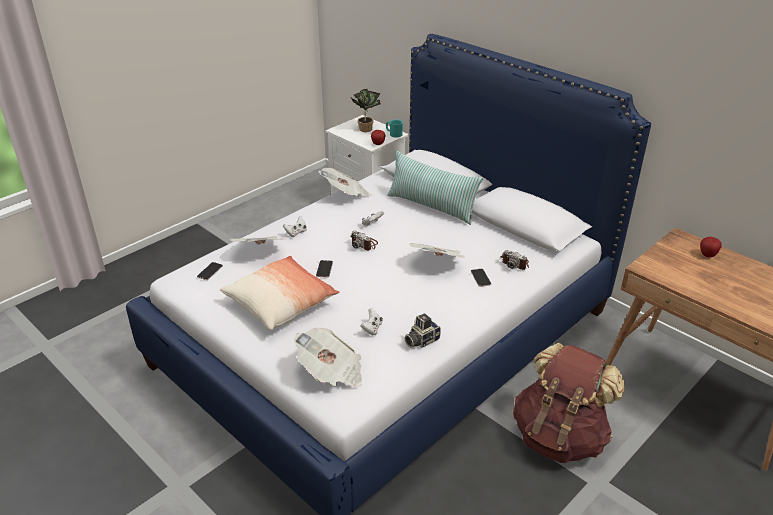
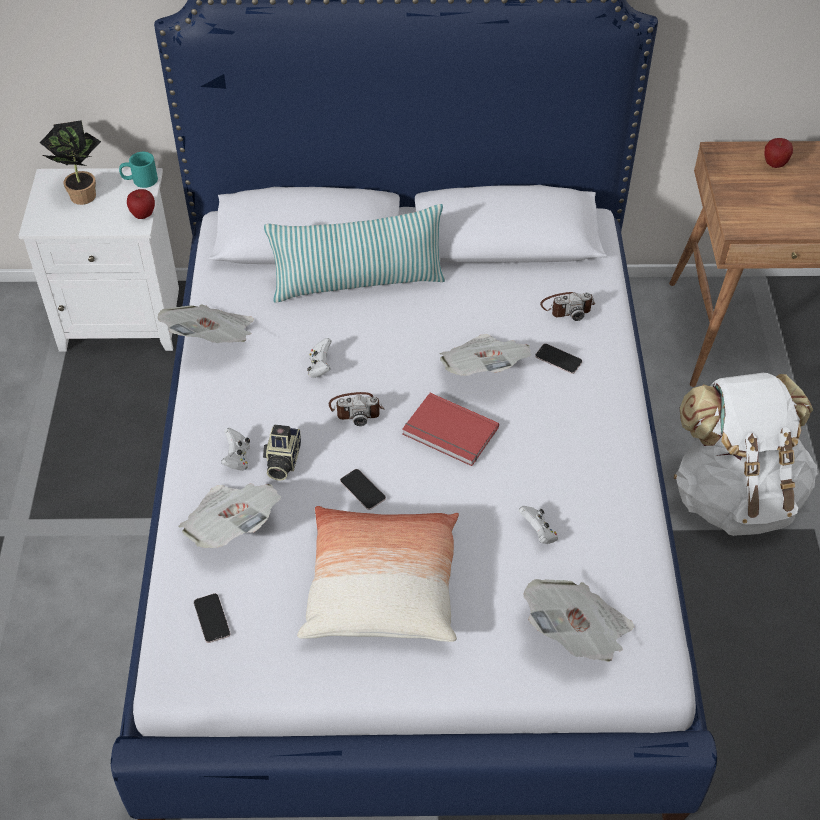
camera: 45 degrees left, 15 degrees up
camera [405,314,441,348] -> camera moved to [263,425,301,481]
brown backpack [513,342,625,463] -> white backpack [674,373,818,536]
none -> red book [402,393,499,466]

